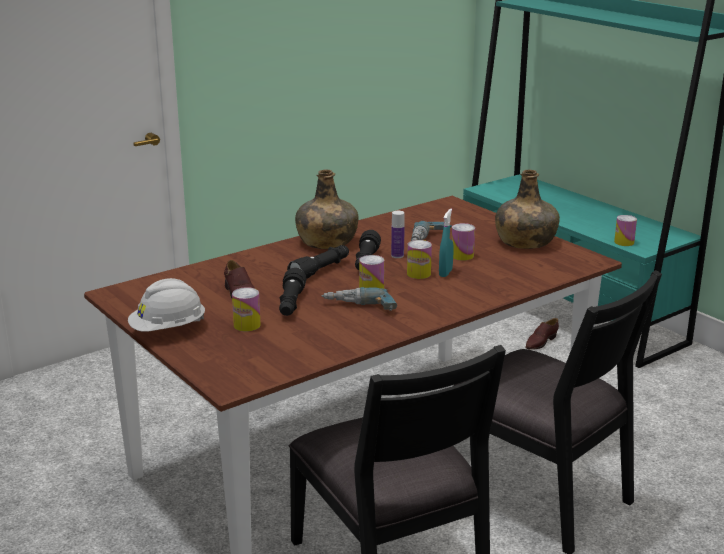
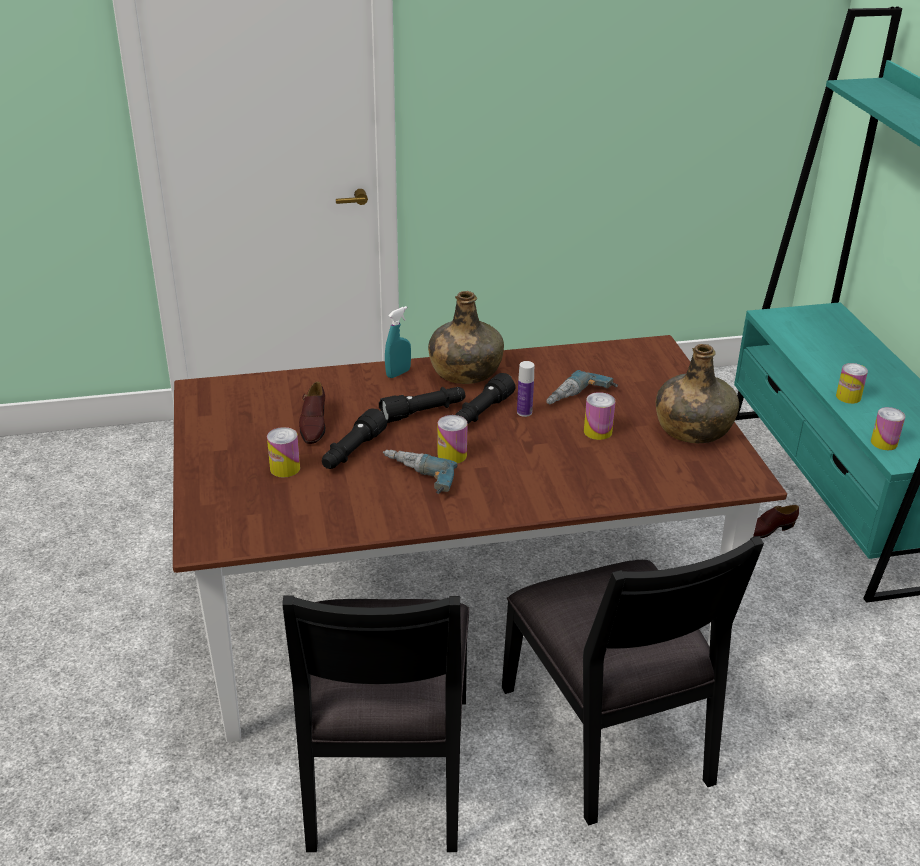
camera: 25 degrees right, 10 degrees up
white hard hat [128,278,205,332] -> none
can [407,240,432,279] -> can moved to [836,363,868,404]
turquoise spray bottle [439,209,454,277] -> turquoise spray bottle moved to [385,306,411,378]

